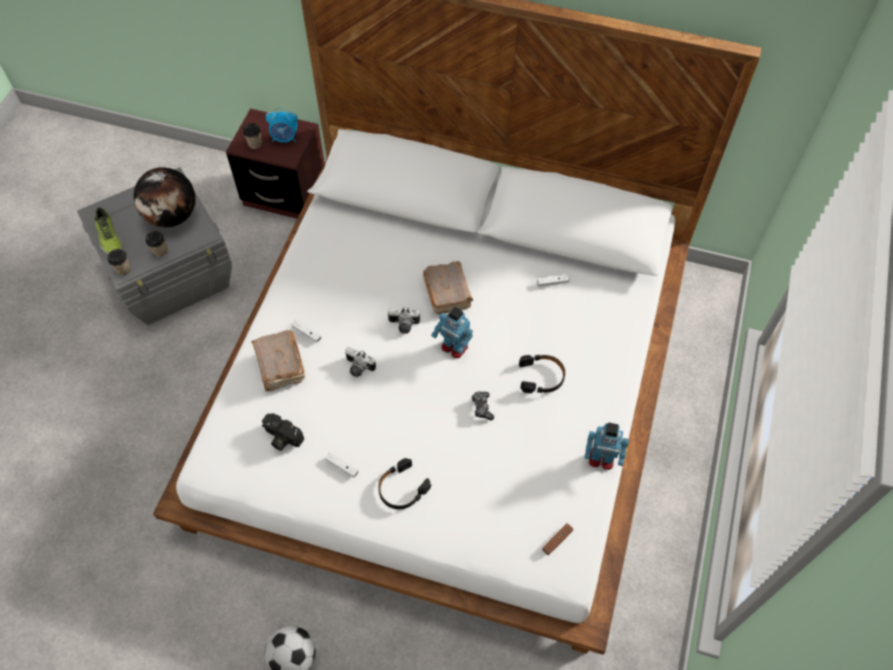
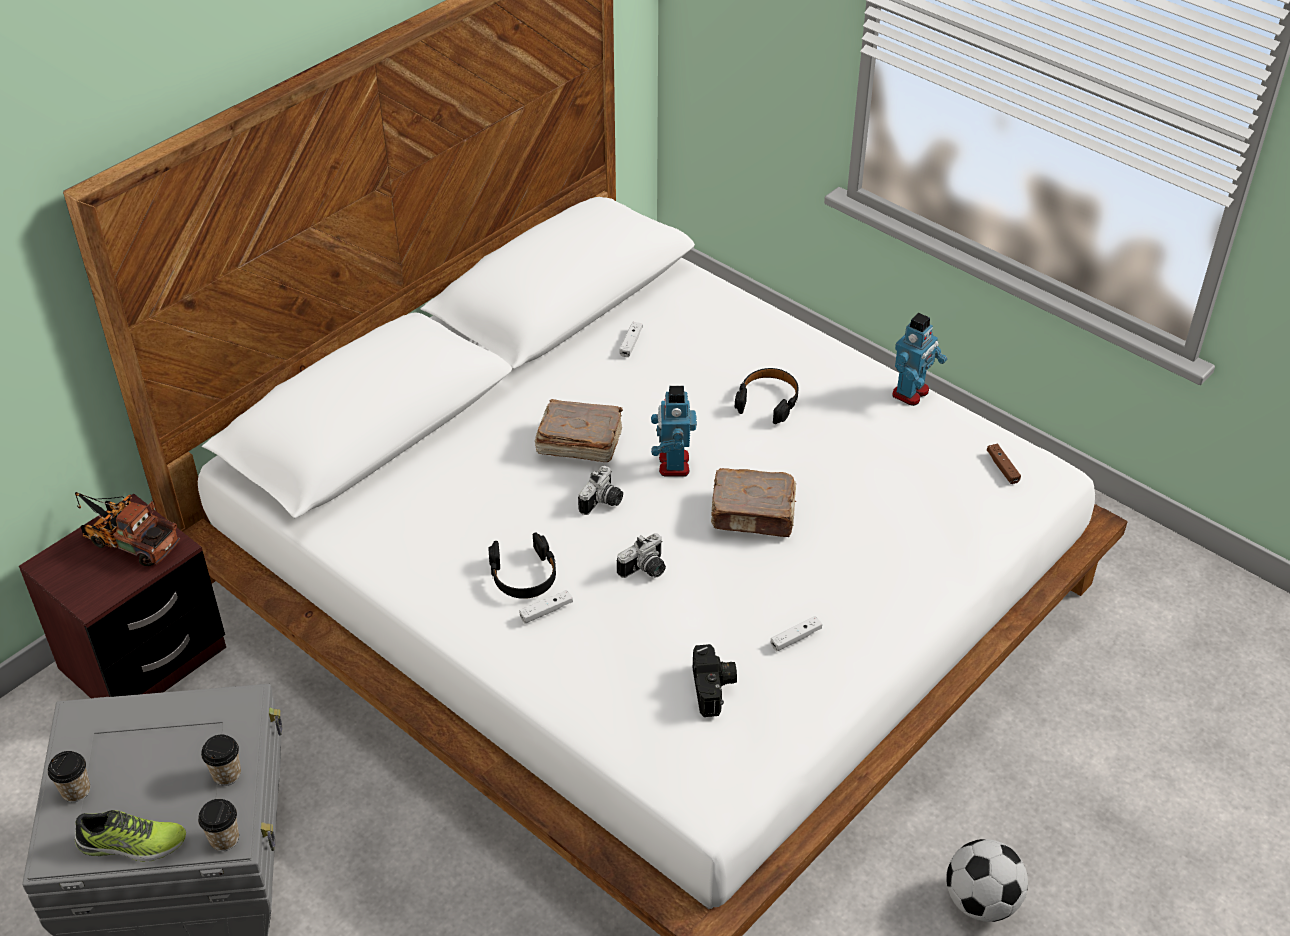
camera: 65 degrees left, 15 degrees down
globe [134,167,196,227] -> none
cup [243,123,262,149] -> cup moved to [48,751,90,802]
brown book [251,330,306,391] -> brown book moved to [711,468,796,537]
camera [262,413,304,451] -> camera turned 60 degrees counterclockwise [692,644,737,717]
alarm clock [266,108,298,142] -> toy truck [75,492,180,566]
black headphones [378,458,431,509] -> black headphones moved to [488,532,556,599]
toy robot [431,306,473,358] -> toy robot turned 120 degrees clockwise [651,386,697,477]
game controller [471,391,494,420] -> none

